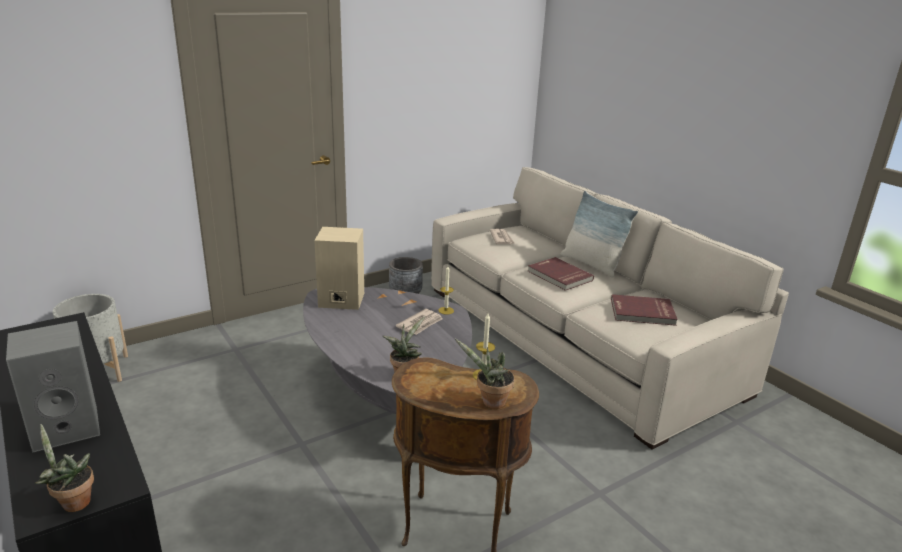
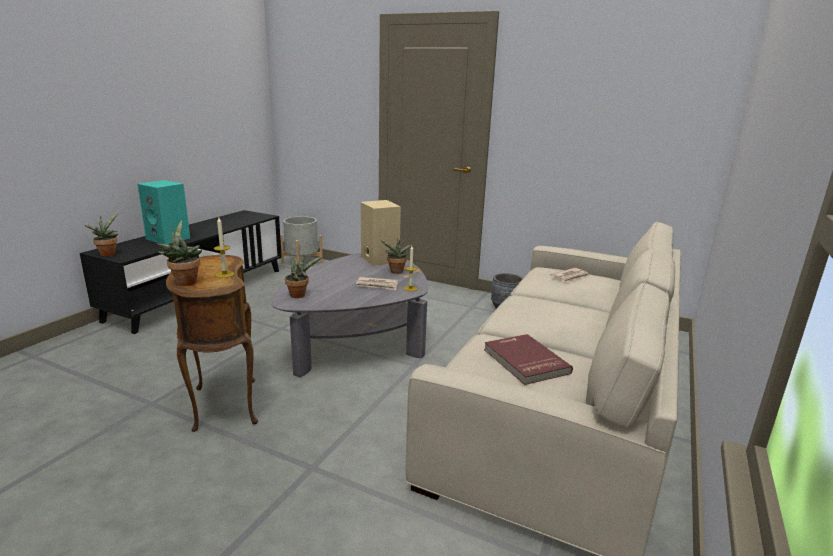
camera: 60 degrees right, 5 degrees down
grey speaker [6,321,100,453] -> turquoise speaker [137,180,190,244]
red book [528,257,594,291] -> none
pillow [561,191,638,278] -> none
none -> potted plant [381,238,413,274]

